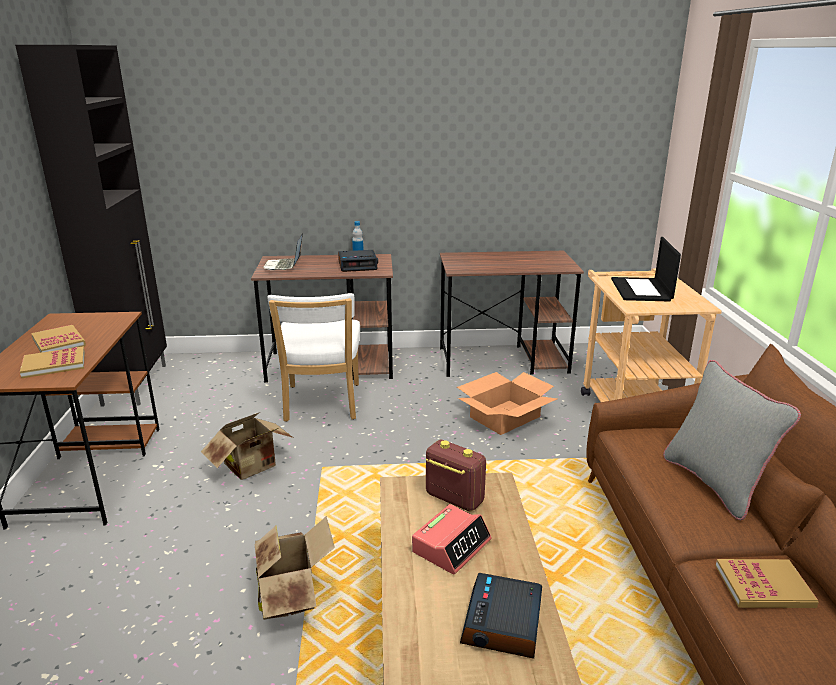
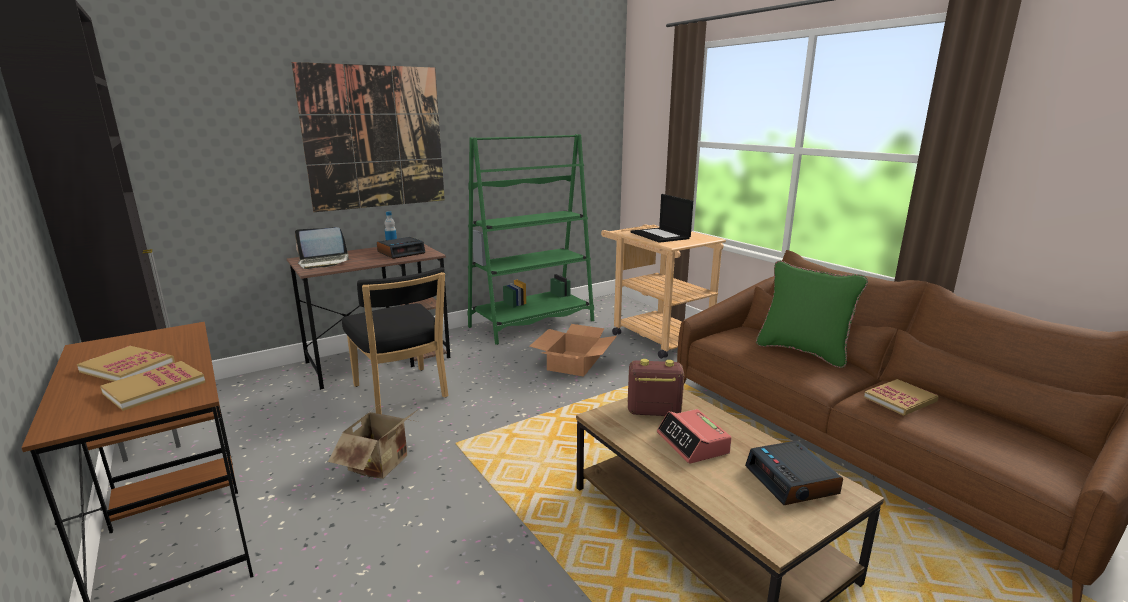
camera: 30 degrees left, 5 degrees down
cardboard box [255,516,335,620] -> none
laptop [263,233,303,270] -> laptop turned 75 degrees counterclockwise [295,227,351,269]
white chair [267,293,360,422] -> black chair [342,267,448,414]
alarm clock [412,504,492,574] -> alarm clock turned 150 degrees clockwise [657,409,732,464]
brown desk [440,251,584,377] -> green bookcase [467,134,594,345]
grey pillow [663,360,801,520] -> green pillow [756,261,868,368]
none -> picture [292,62,445,212]

